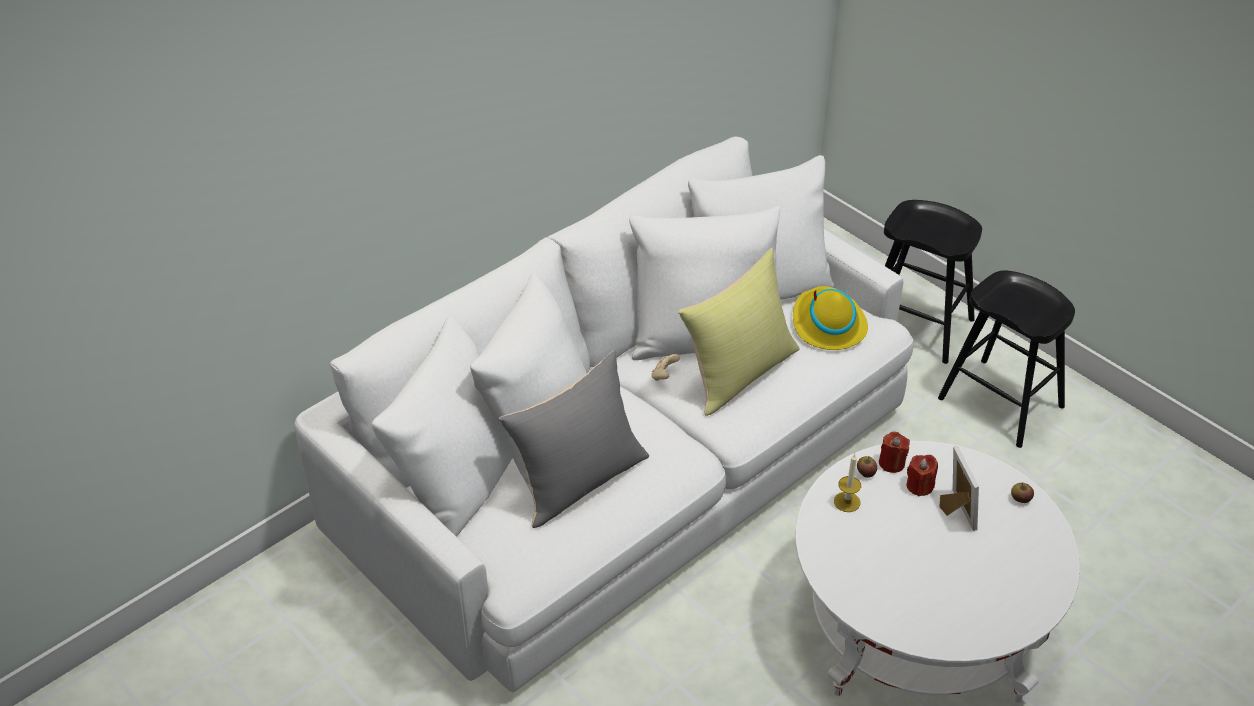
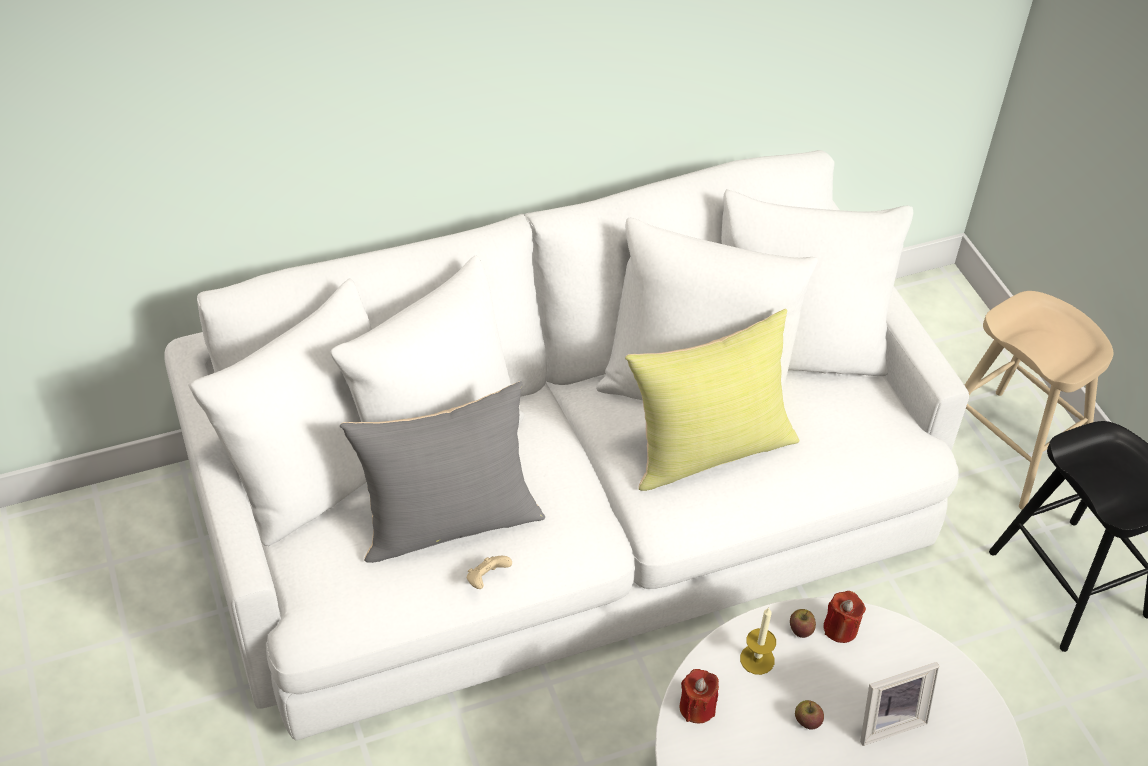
camera: 20 degrees right, 5 degrees up
beige game controller [651,354,680,381] -> beige game controller moved to [467,556,512,589]
yellow hat [793,286,868,350] -> none
black stool [884,200,982,364] -> beige stool [965,291,1113,510]
red candle [906,455,938,497] -> red candle moved to [680,669,719,723]
picture frame [939,446,979,531] -> picture frame turned 60 degrees clockwise [860,662,939,746]
apple [1011,483,1034,503] -> apple moved to [795,700,824,730]

